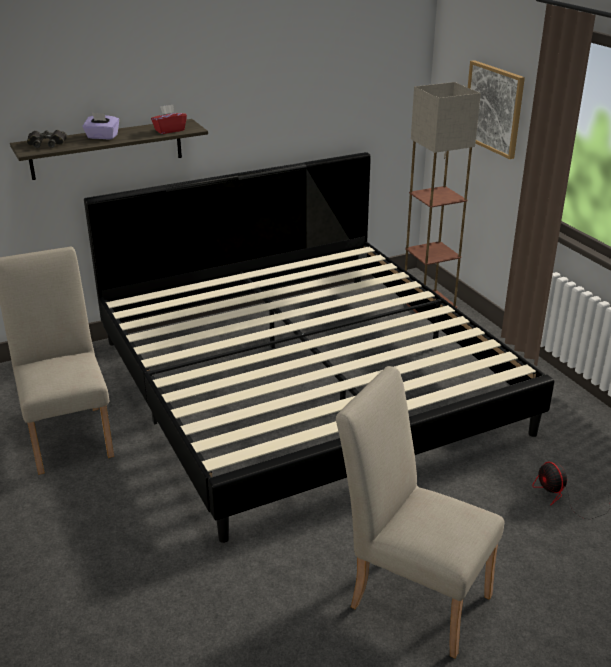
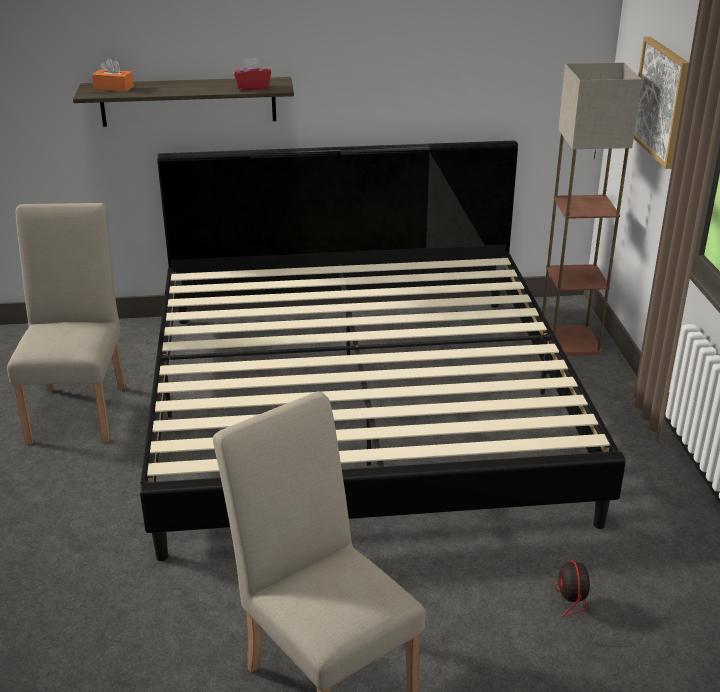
camera: 20 degrees right, 0 degrees up
black binoculars [27,130,67,148] -> orange tissue box [92,58,134,92]
purple tissue box [82,112,119,139] -> none

